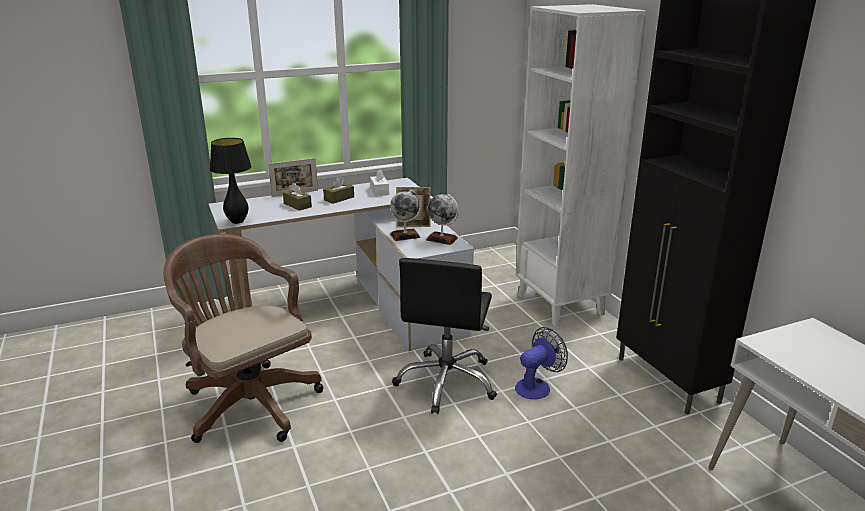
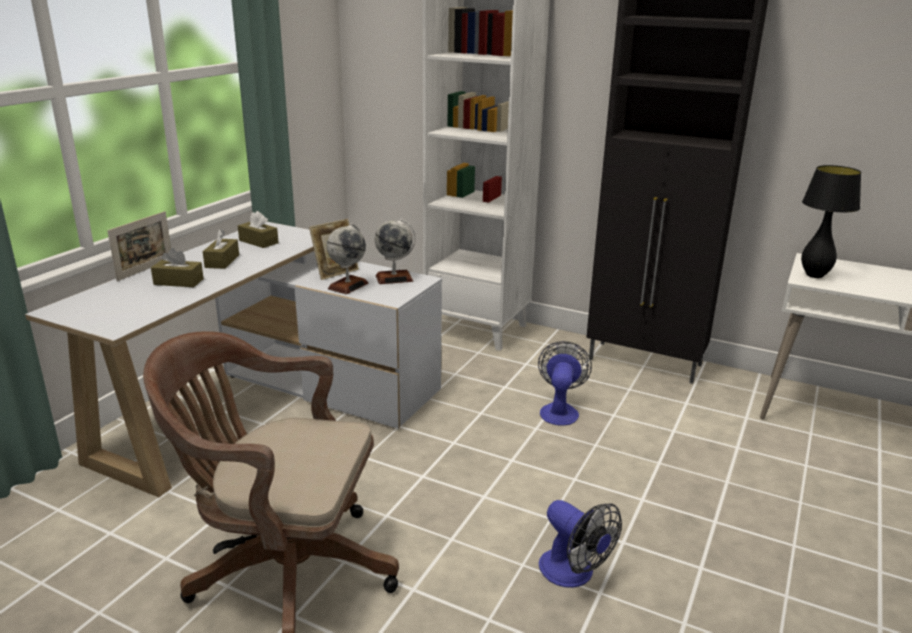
camera: 40 degrees left, 0 degrees up
black table lamp [210,138,252,224] -> black table lamp moved to [801,165,861,278]
white tissue box [370,170,389,196] -> brown tissue box [238,211,279,248]
black office chair [392,258,497,414] -> none
none -> fan [539,500,622,588]

